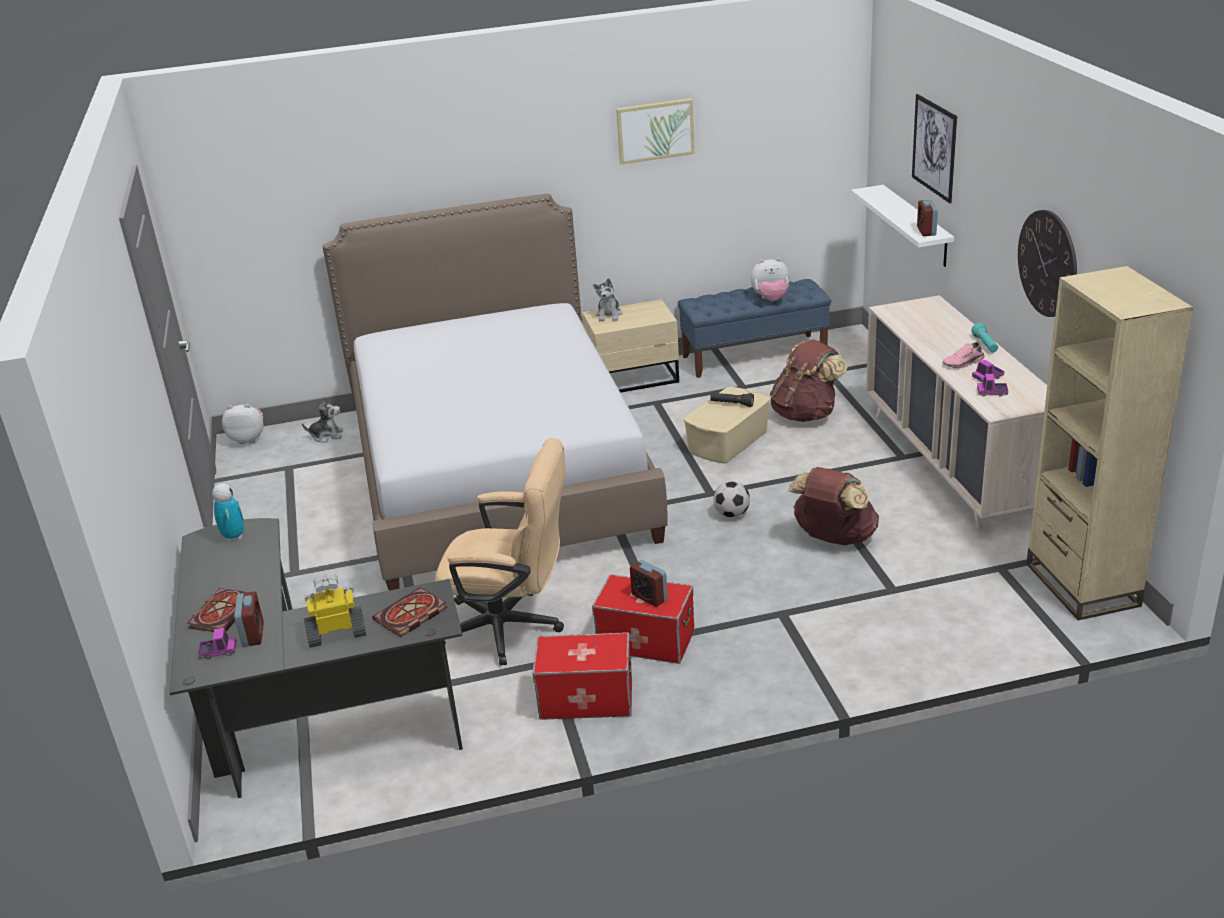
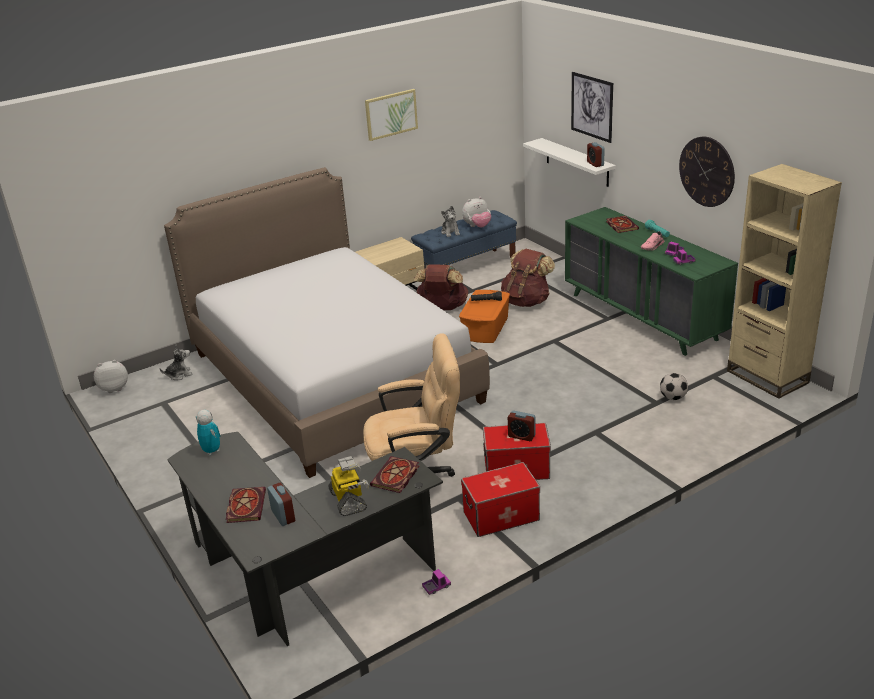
camera: 20 degrees left, 0 degrees up
toy truck [198,628,236,659] -> toy truck moved to [422,569,451,595]
toy robot [304,574,367,648] -> toy robot turned 105 degrees clockwise [329,456,369,516]
plush toy [593,278,622,321] -> plush toy moved to [441,206,460,237]
beige storage box [684,387,770,463] -> orange storage box [459,290,510,343]
football [714,481,750,518] -> football moved to [660,373,688,400]
brown backpack [788,467,879,546] -> brown backpack moved to [414,264,468,310]
beige dresser [866,295,1047,530] -> green dresser [565,207,738,356]
none -> book [606,216,639,233]

